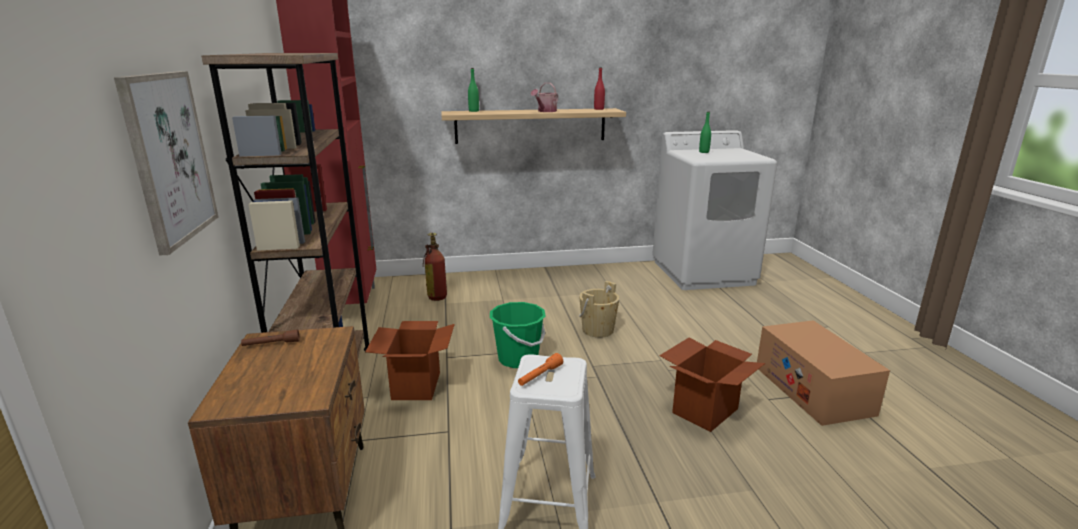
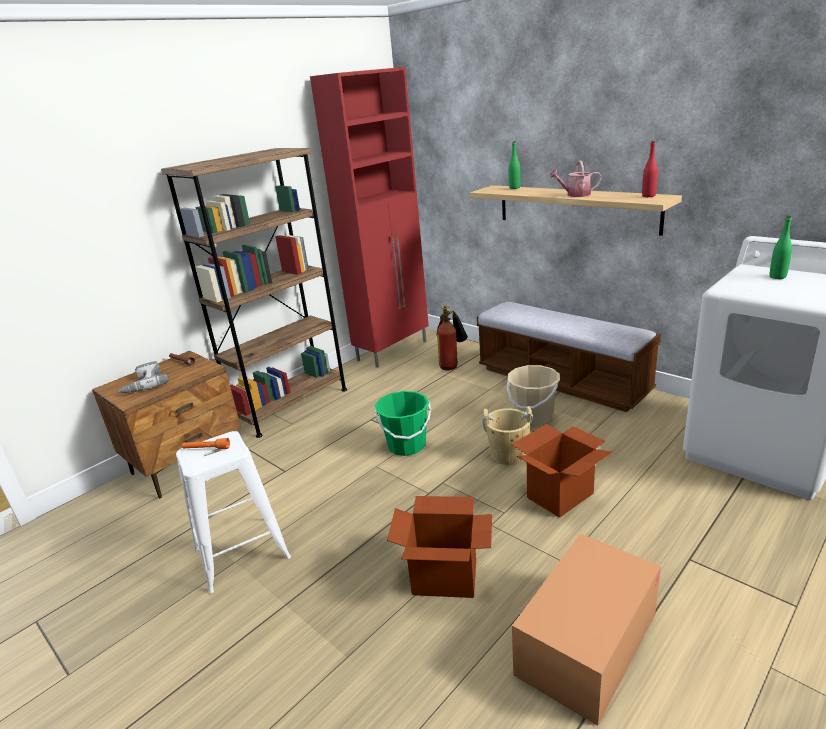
camera: 55 degrees right, 5 degrees up
picture [114,71,218,256] -> none
cardboard box [365,321,455,400] -> cardboard box moved to [511,424,613,518]
none -> power drill [119,361,168,393]
none -> bench [477,302,661,412]
none -> beige bucket [507,365,560,426]

